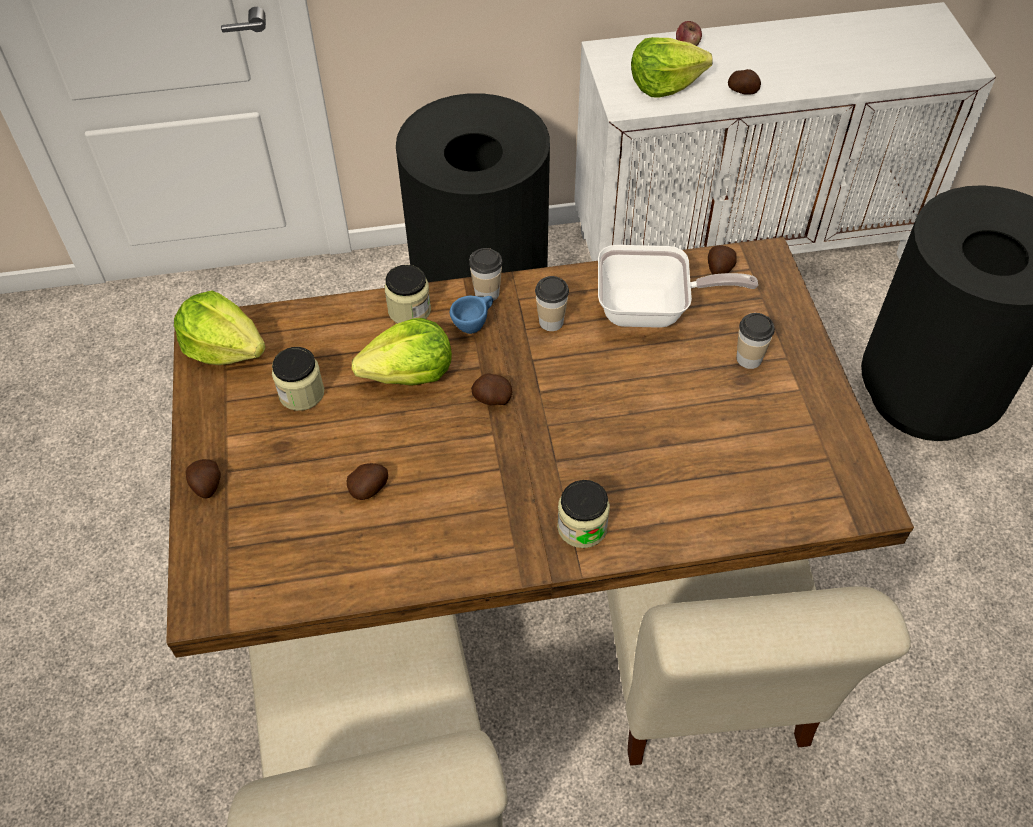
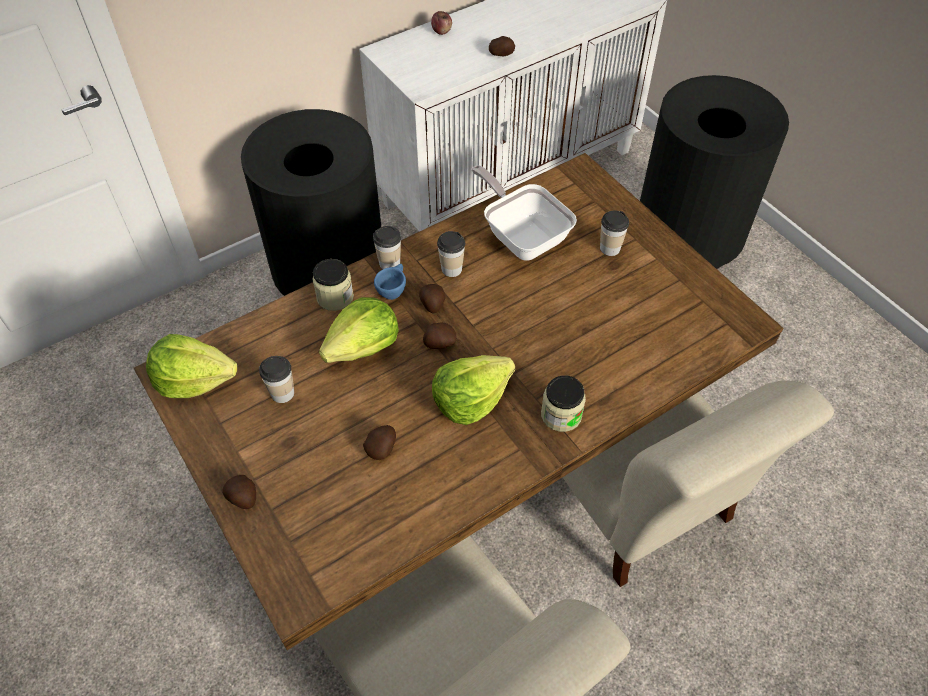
camera: 25 degrees left, 0 degrees up
jar [272,347,324,411] -> cup [259,356,294,403]
frying pan [598,245,758,328] -> frying pan turned 105 degrees counterclockwise [471,165,577,261]
lettuce [631,37,713,98] -> lettuce moved to [432,355,515,425]
potato [708,245,736,275] -> potato moved to [419,284,446,313]

